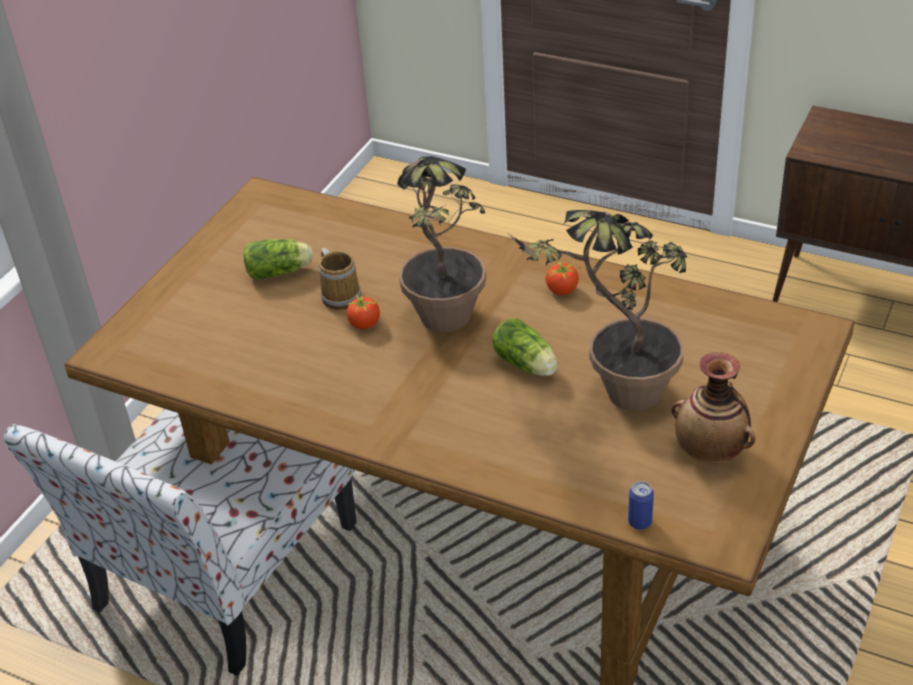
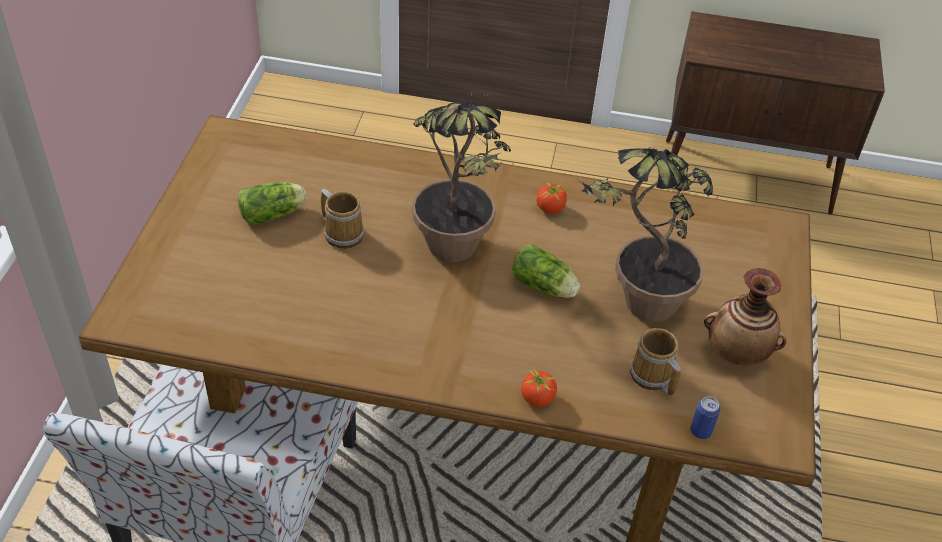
camera: 20 degrees left, 5 degrees up
tomato [346,294,380,329] -> tomato moved to [521,368,557,407]
none -> mug [630,328,681,396]

